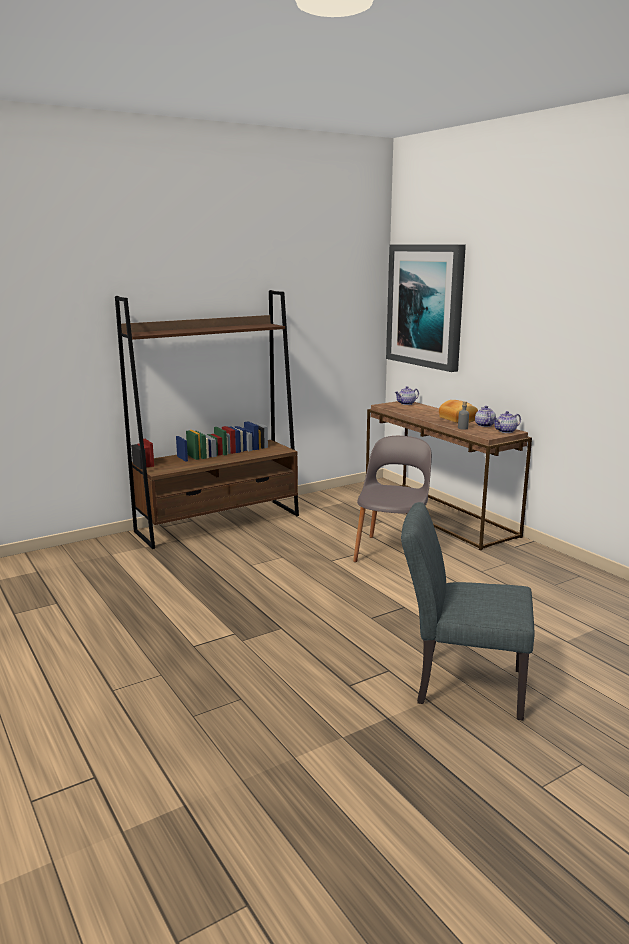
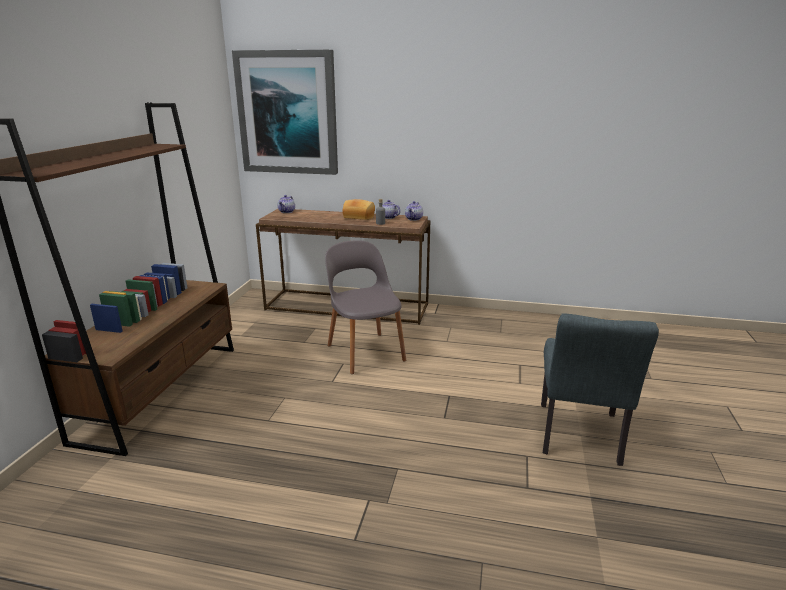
camera: 45 degrees left, 5 degrees up
grey chair [401,502,534,721] -> grey chair turned 45 degrees counterclockwise [541,313,659,466]

